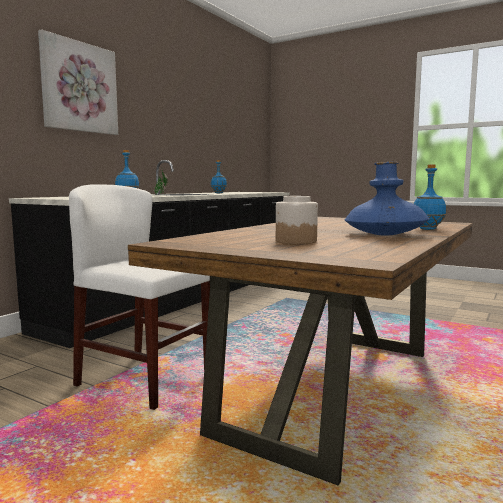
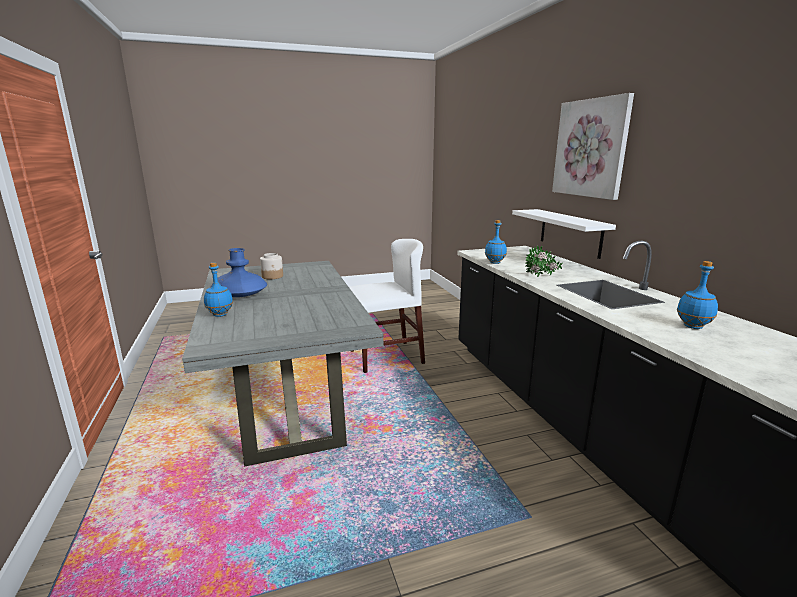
camera: 130 degrees right, 10 degrees up
brown dining table [128,217,473,485] -> grey dining table [182,261,383,467]
none -> white shelf [512,209,616,259]

